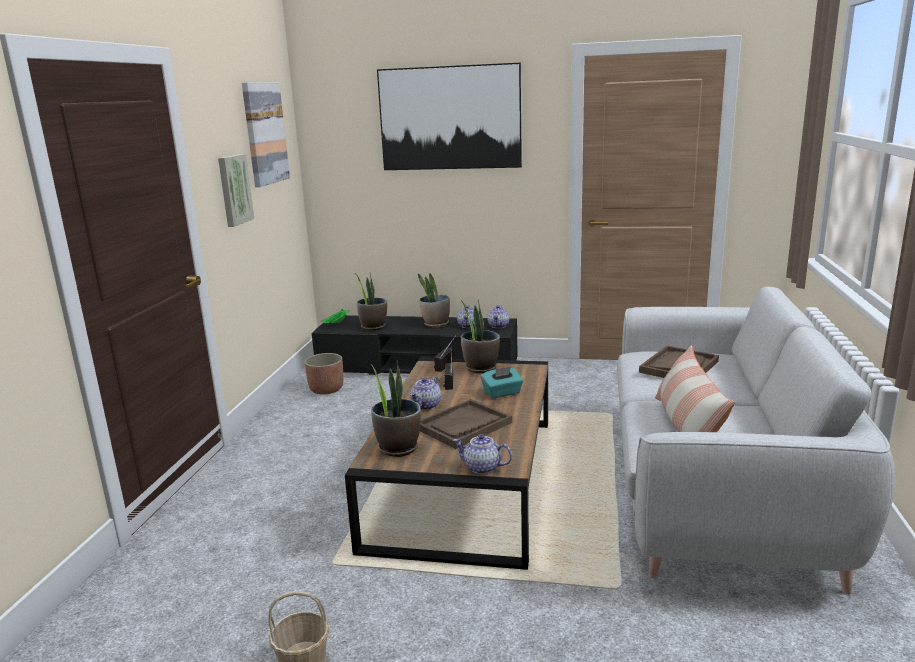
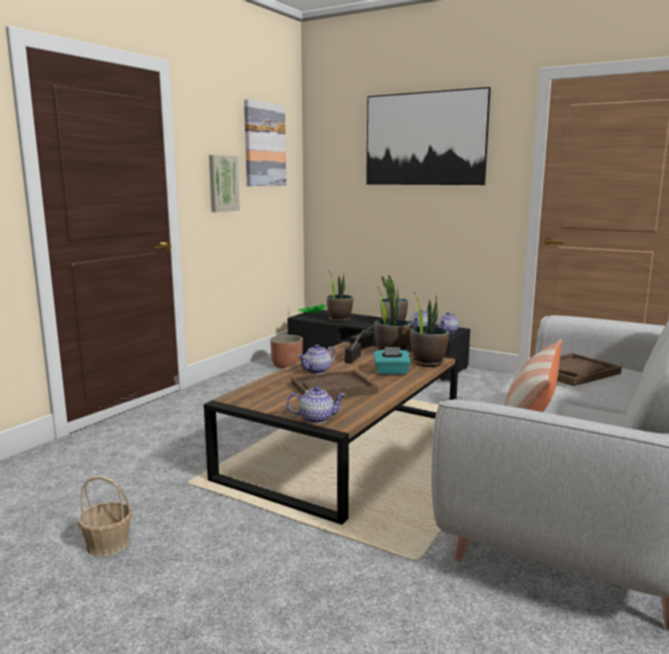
camera: 20 degrees right, 5 degrees down
potted plant [369,360,421,457] -> potted plant moved to [411,295,449,367]
teapot [453,434,512,474] -> teapot turned 135 degrees clockwise [287,386,345,424]

